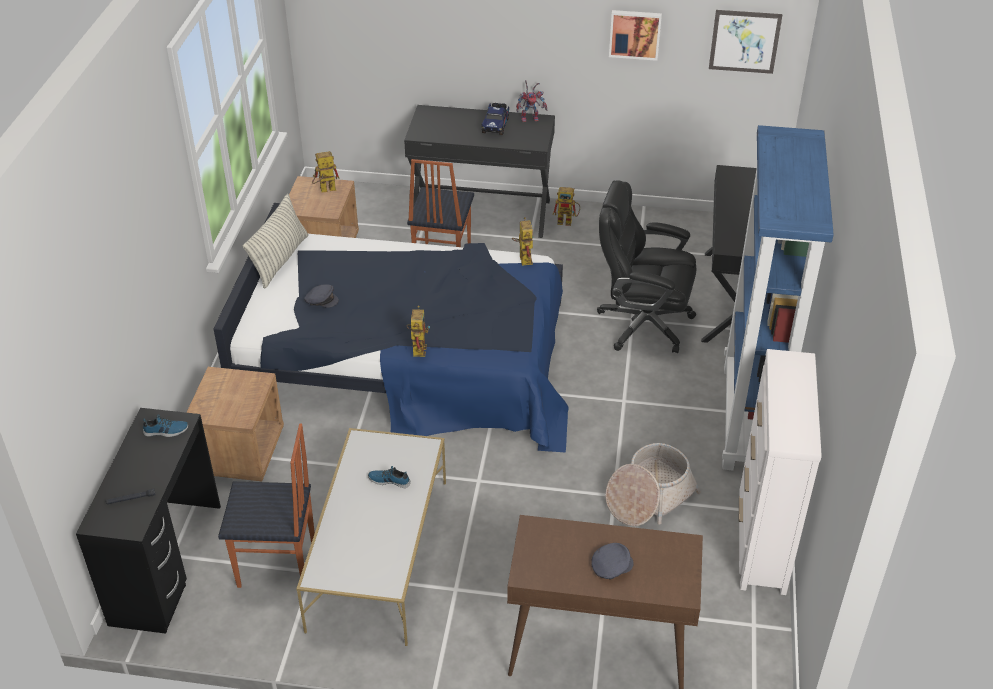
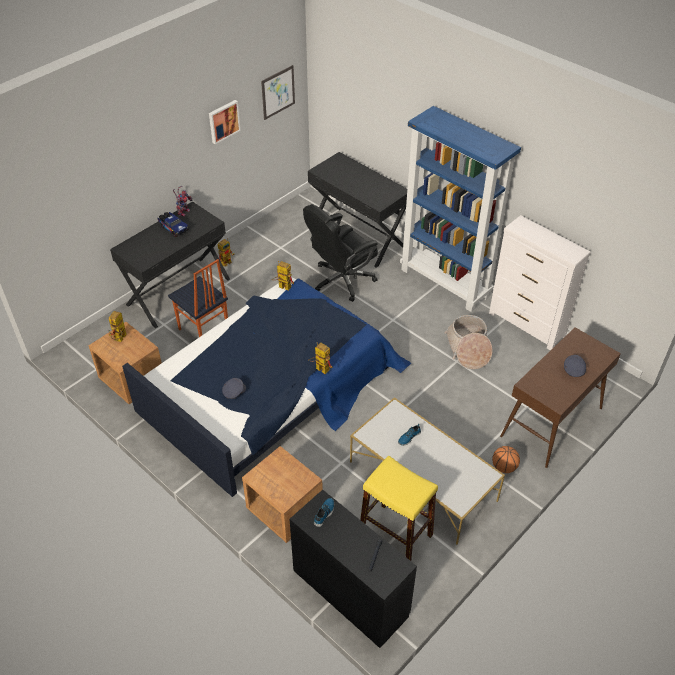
camera: 55 degrees left, 5 degrees up
chair [218,423,315,588] -> yellow stool [360,456,438,561]
pillow [243,194,308,289] -> none
none -> basketball [492,446,520,473]

